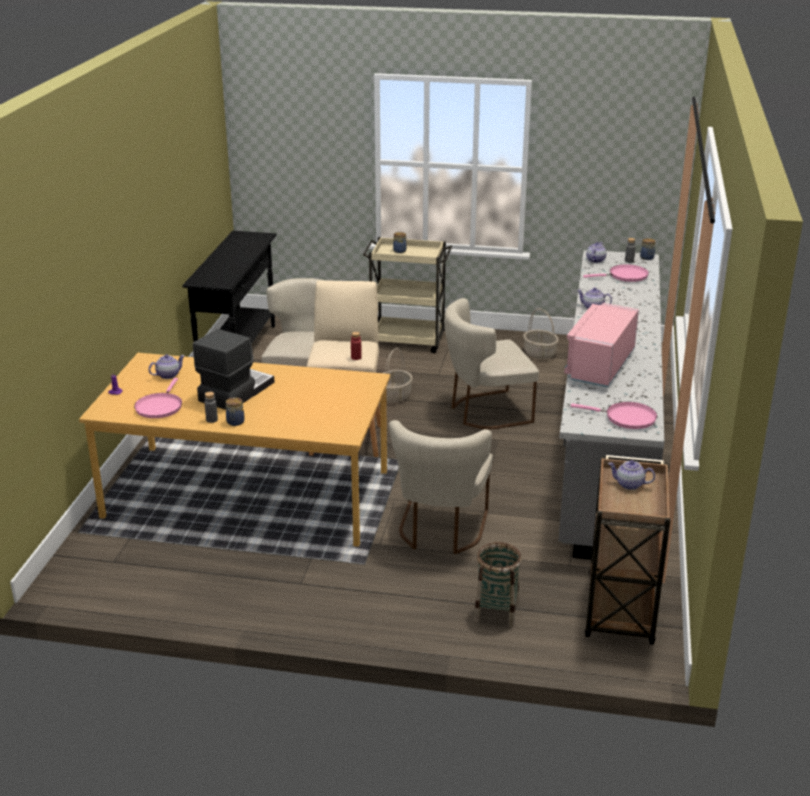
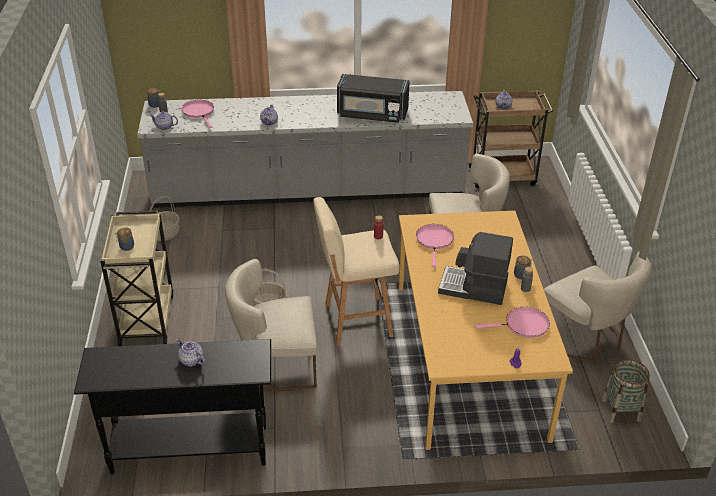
camera: 105 degrees left, 10 degrees up
teapot [149,354,185,379] -> teapot moved to [176,338,205,367]
beige chair [444,298,539,429] -> beige chair moved to [544,252,652,363]
basket [474,542,521,627] -> basket moved to [602,359,650,423]
pink microwave [564,303,639,387] -> black microwave [337,74,410,123]
pink frying pan [571,402,657,429] -> pink frying pan moved to [416,224,454,267]

